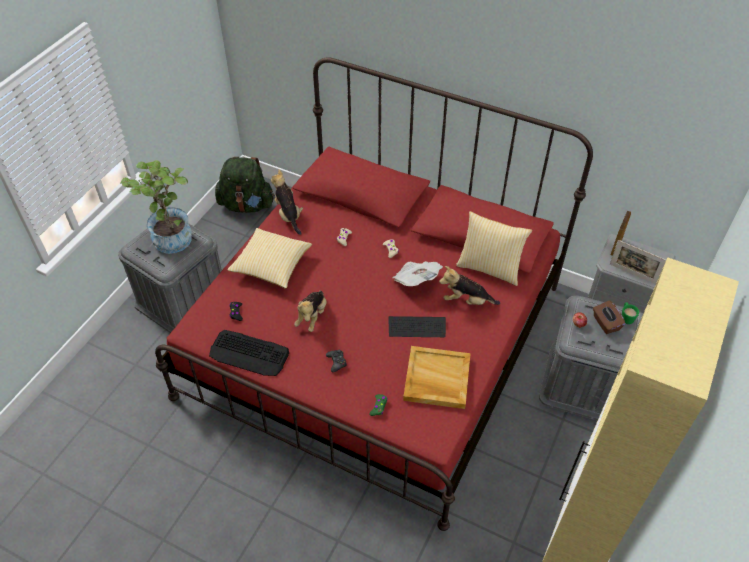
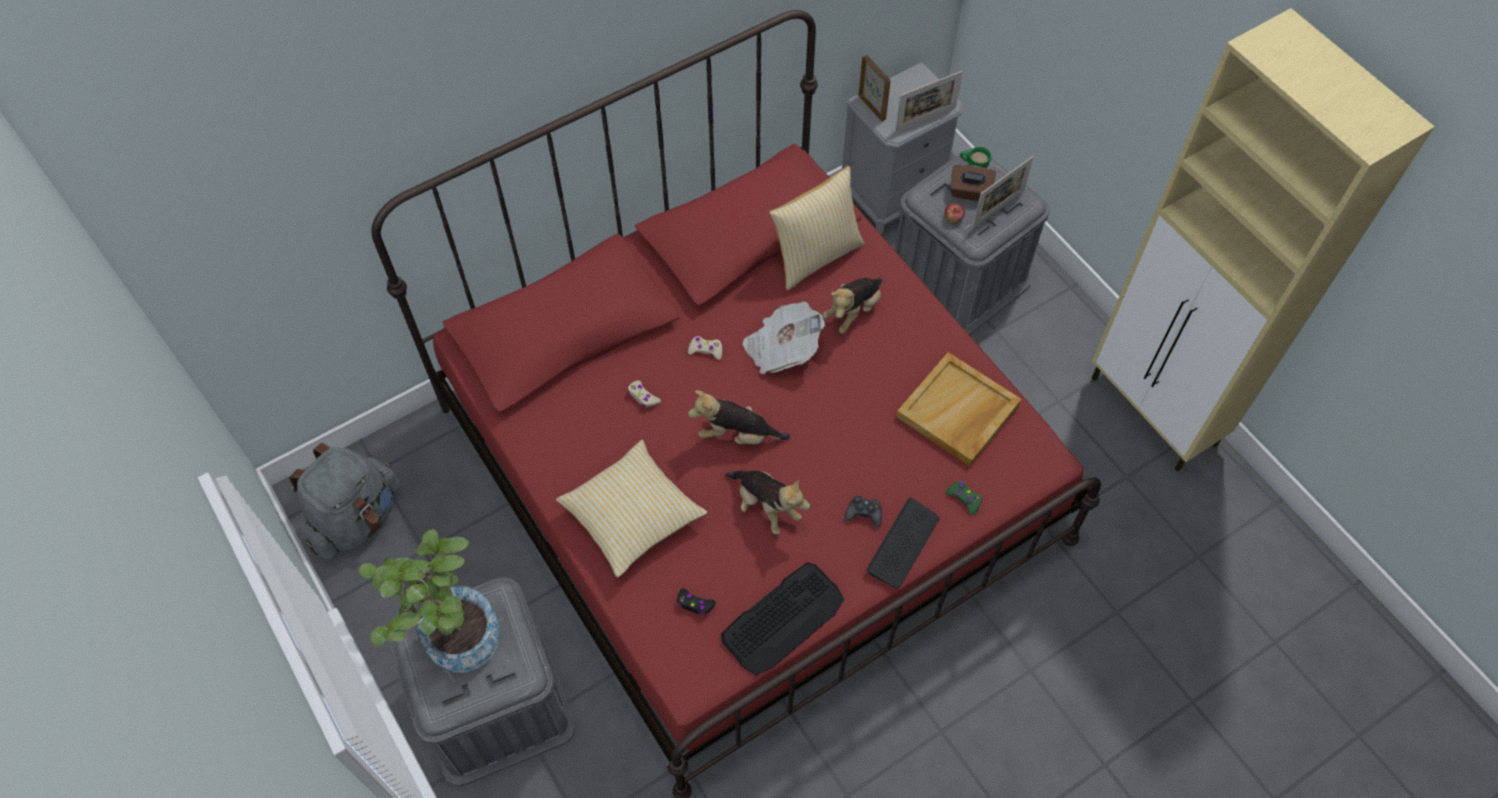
camera: 60 degrees left, 10 degrees up
green backpack [215,157,274,213] -> grey backpack [289,443,400,560]
plush toy [271,170,303,235] -> plush toy moved to [688,390,790,444]
keyboard [388,316,446,337] -> keyboard moved to [866,498,940,589]
none -> picture frame [973,156,1033,227]

